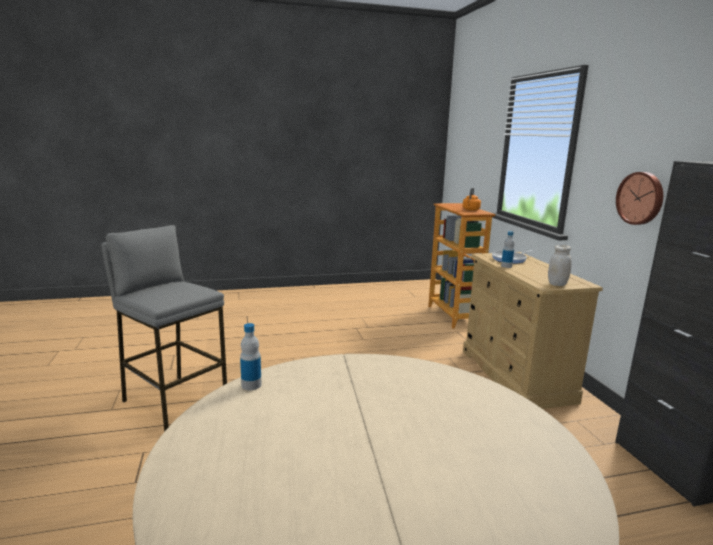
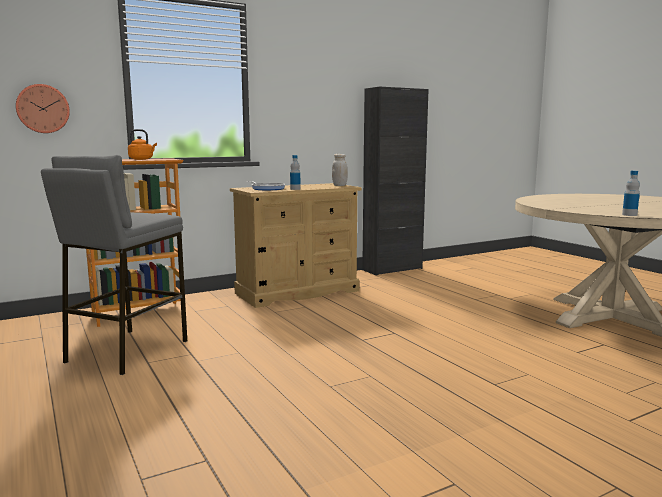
camera: 105 degrees left, 5 degrees down
grey stool [101,225,227,432] -> grey stool moved to [41,155,187,375]
wall clock [616,172,663,225] -> wall clock moved to [16,84,70,133]

